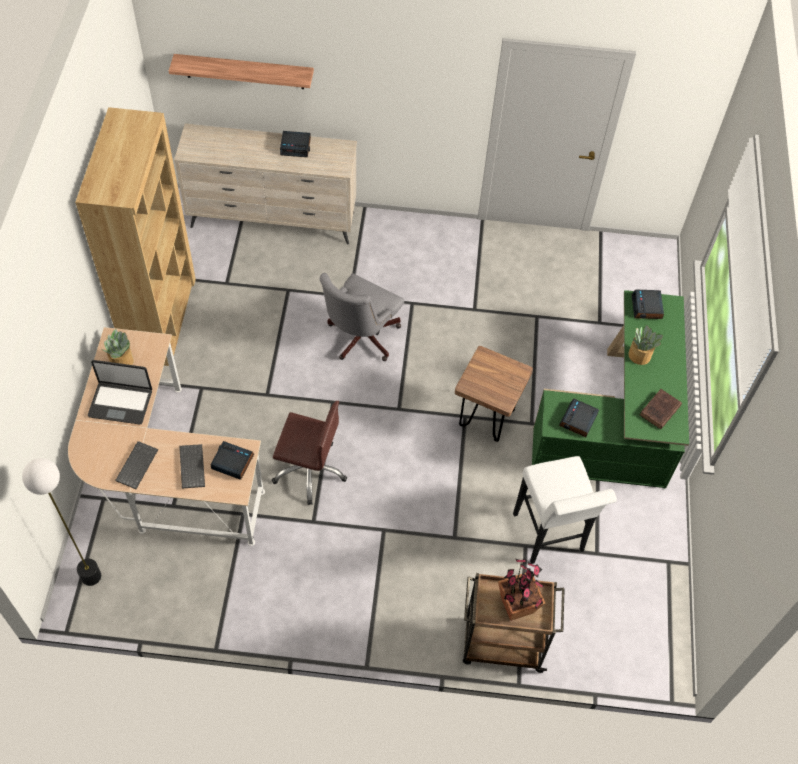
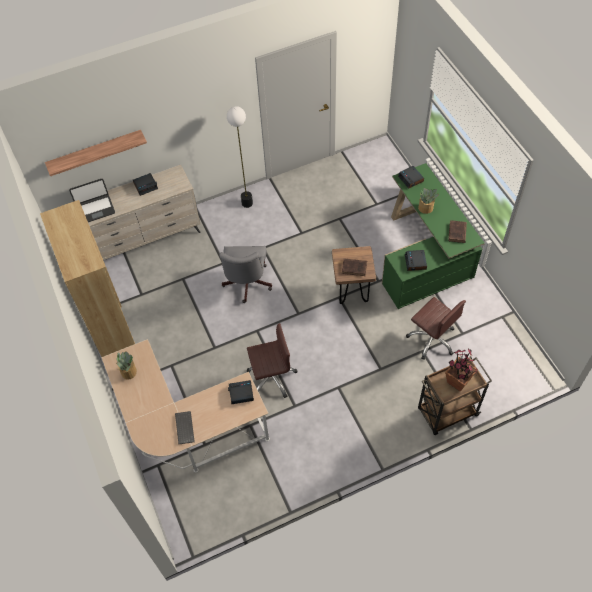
camera: 25 degrees left, 0 degrees up
floor lamp [22,458,101,586] -> floor lamp moved to [227,106,253,208]
laptop [88,360,152,425] -> laptop moved to [69,179,115,222]
keyboard [179,444,205,489] -> none
white stool [513,456,617,564] -> brown office chair [406,297,466,360]
none -> brown book [342,258,367,276]

